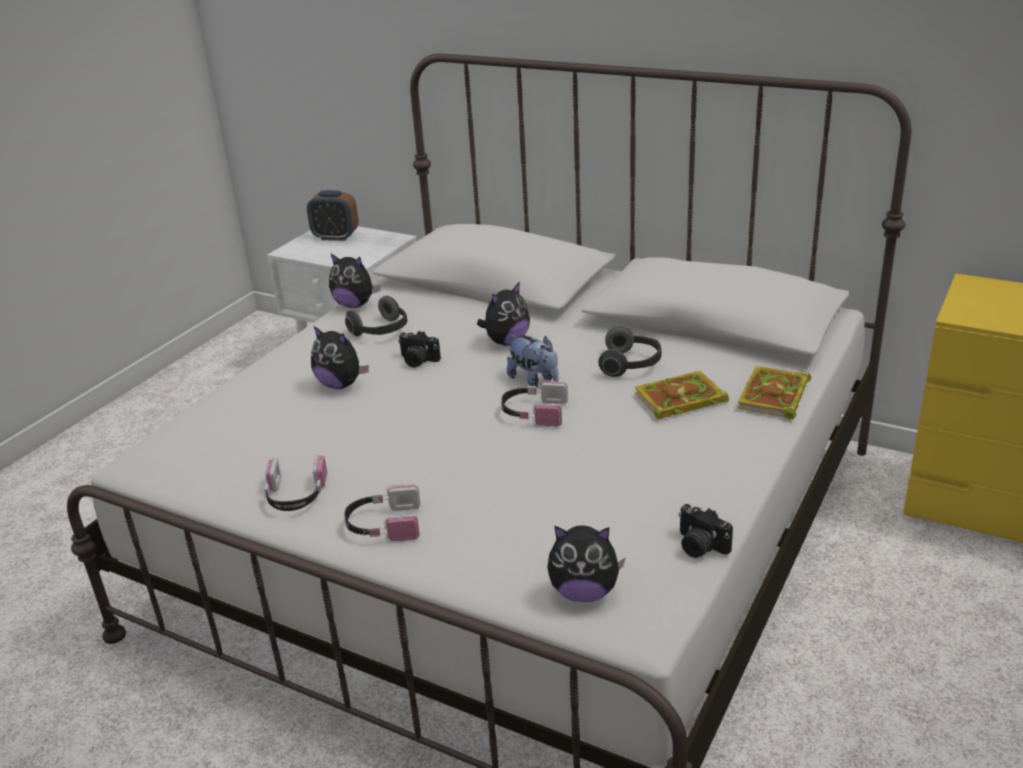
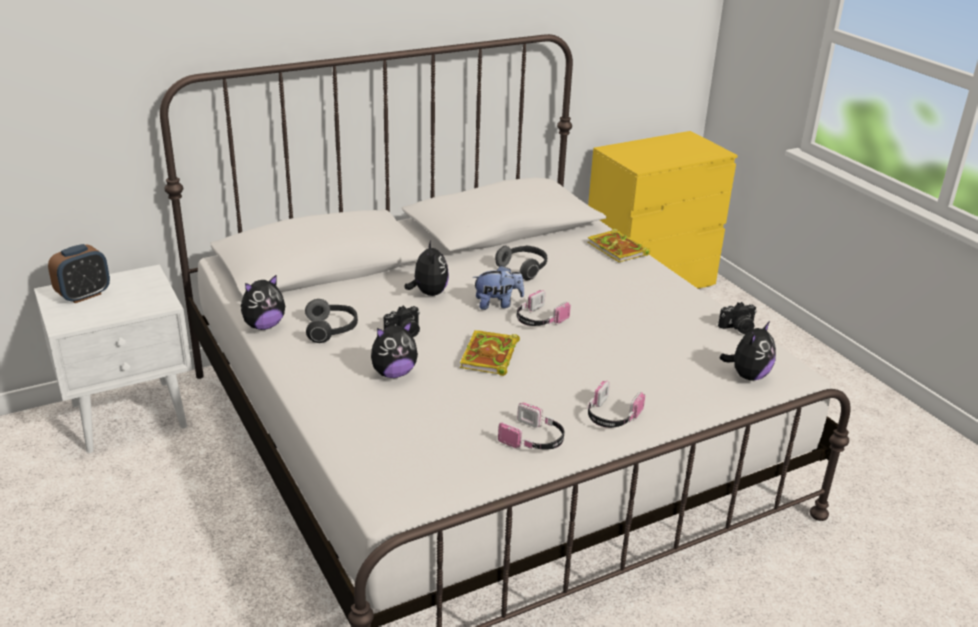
camera: 60 degrees left, 0 degrees up
book [635,371,729,419] -> book moved to [460,330,520,376]

